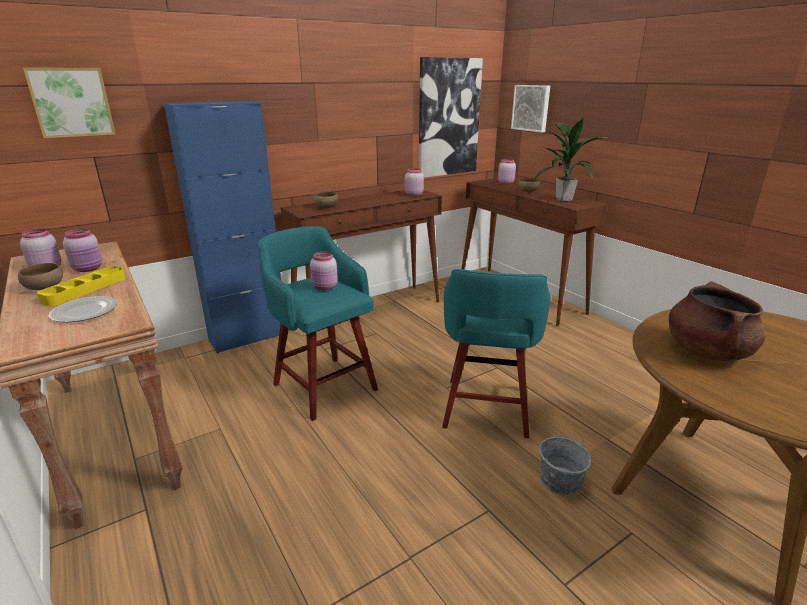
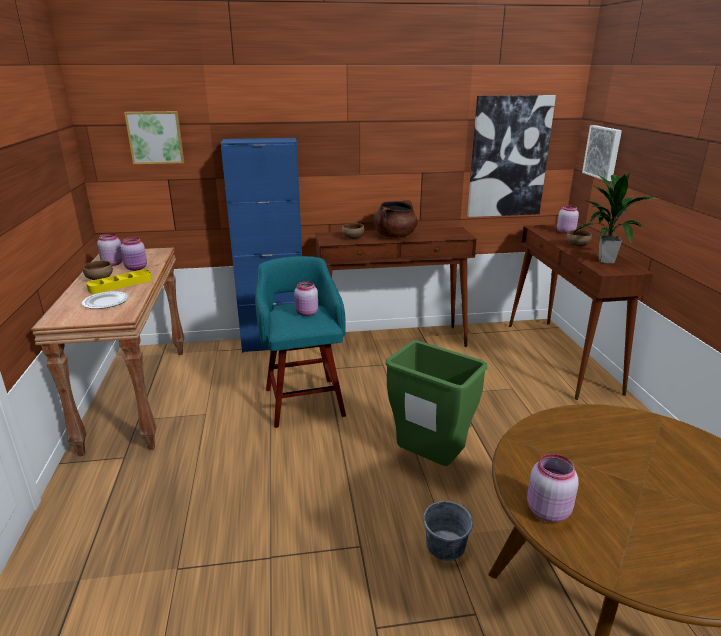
camera: 25 degrees right, 0 degrees up
pink jar [405,168,424,196] -> pink jar moved to [527,454,579,523]
turquoise stool [442,269,551,438] -> green trash can [385,340,487,466]
brown cooking pot [669,281,765,361] -> brown cooking pot moved to [374,200,418,238]

